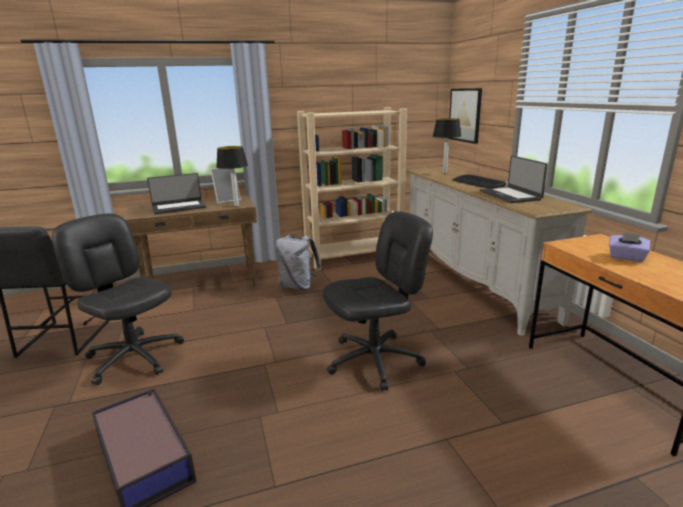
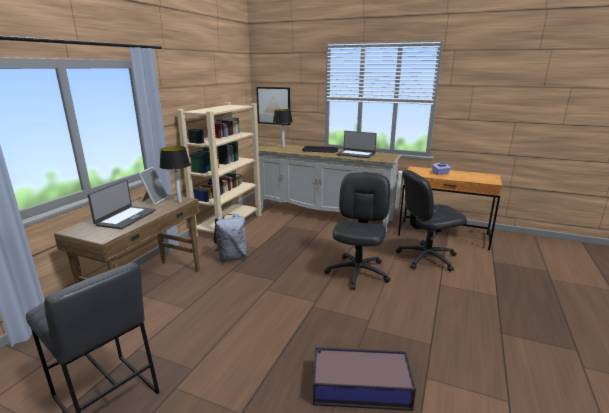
camera: 50 degrees left, 0 degrees up
black office chair [52,213,184,385] -> black office chair moved to [396,170,467,272]

